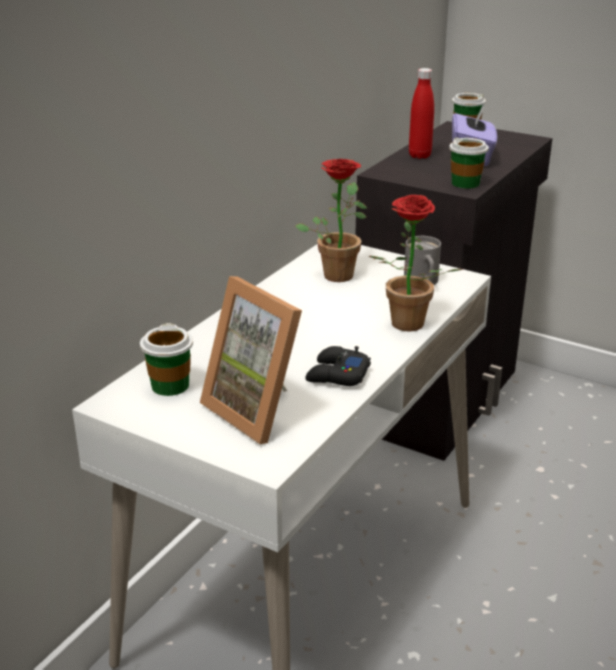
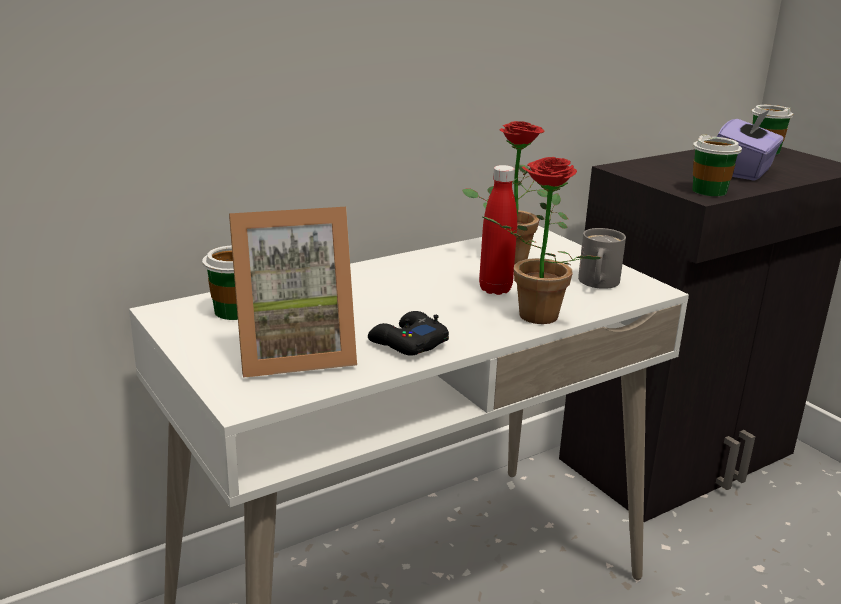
camera: 25 degrees right, 5 degrees down
picture frame [200,276,302,444] -> picture frame turned 90 degrees counterclockwise [229,207,357,378]
red bottle [409,68,434,159] -> red bottle moved to [479,165,517,295]

